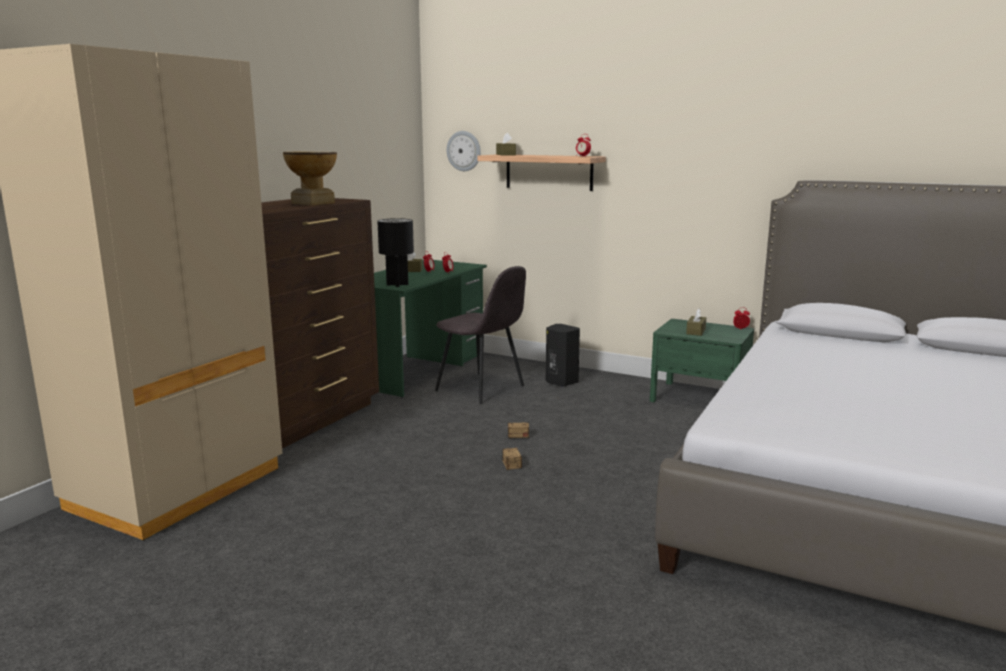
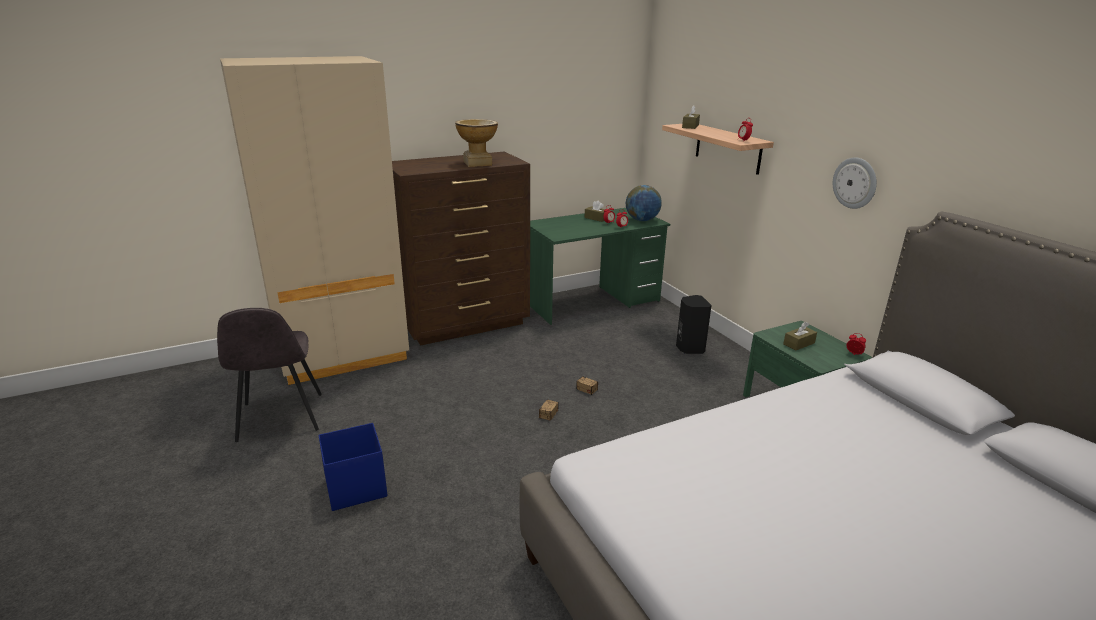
camera: 35 degrees right, 10 degrees up
black table lamp [377,218,414,287] -> none
grey chair [435,266,526,404] -> grey chair moved to [217,308,322,442]
wall clock [447,131,481,171] -> wall clock moved to [833,157,877,209]
none -> blue storage box [318,423,387,511]
none -> globe [626,185,662,221]

